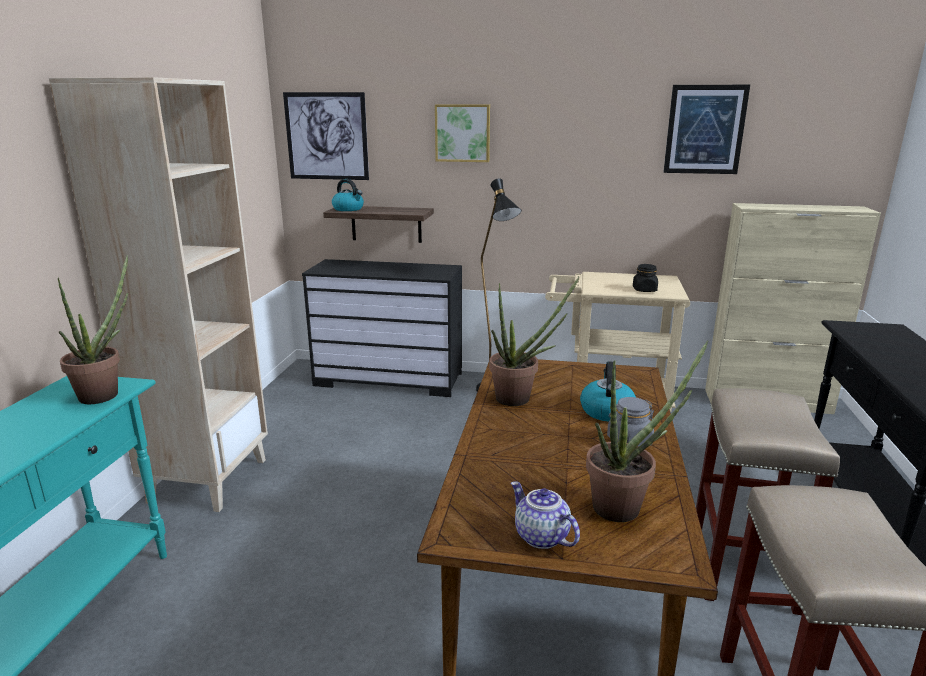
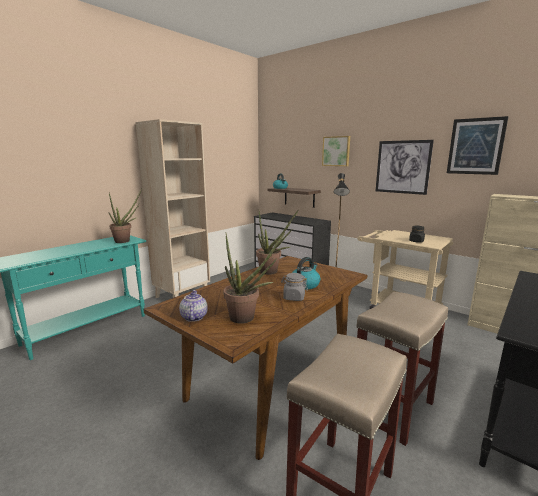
camera: 30 degrees right, 5 degrees down
picture [283,92,369,180] -> picture moved to [376,140,434,195]

